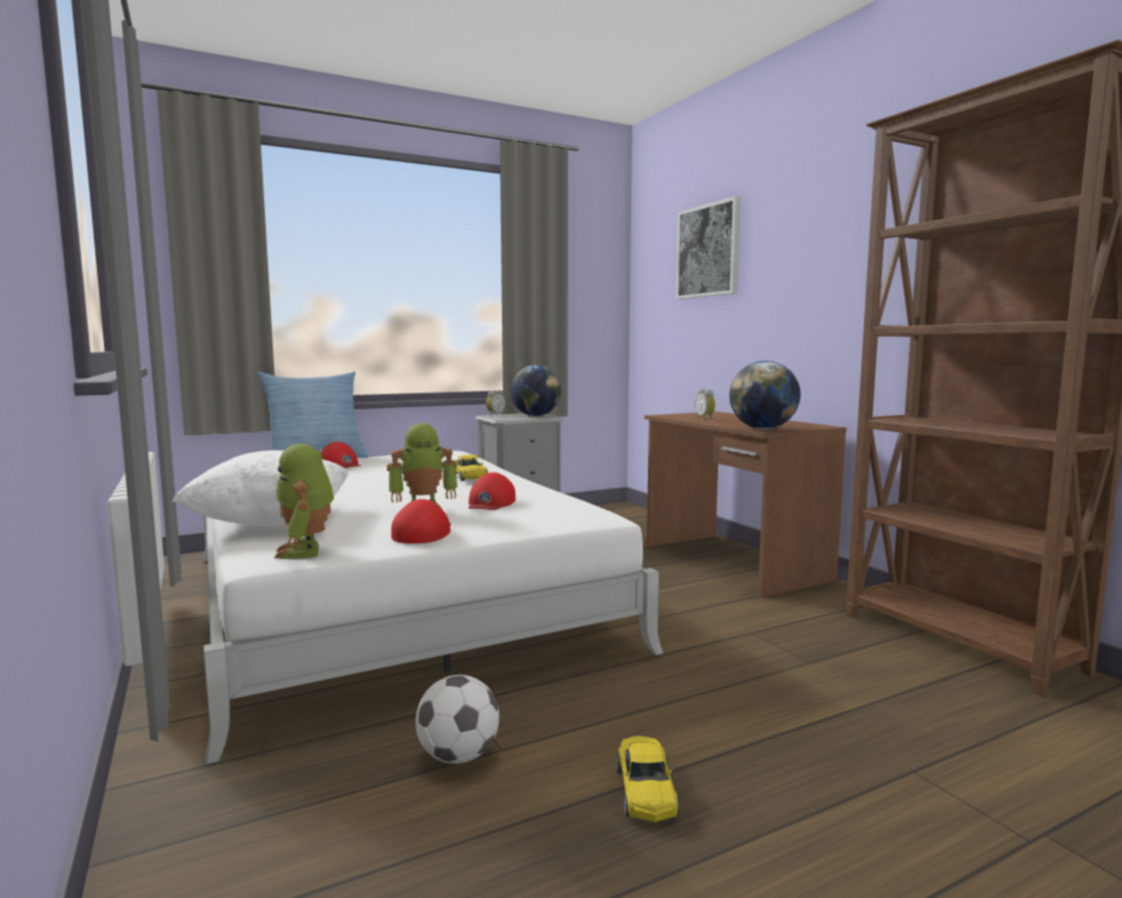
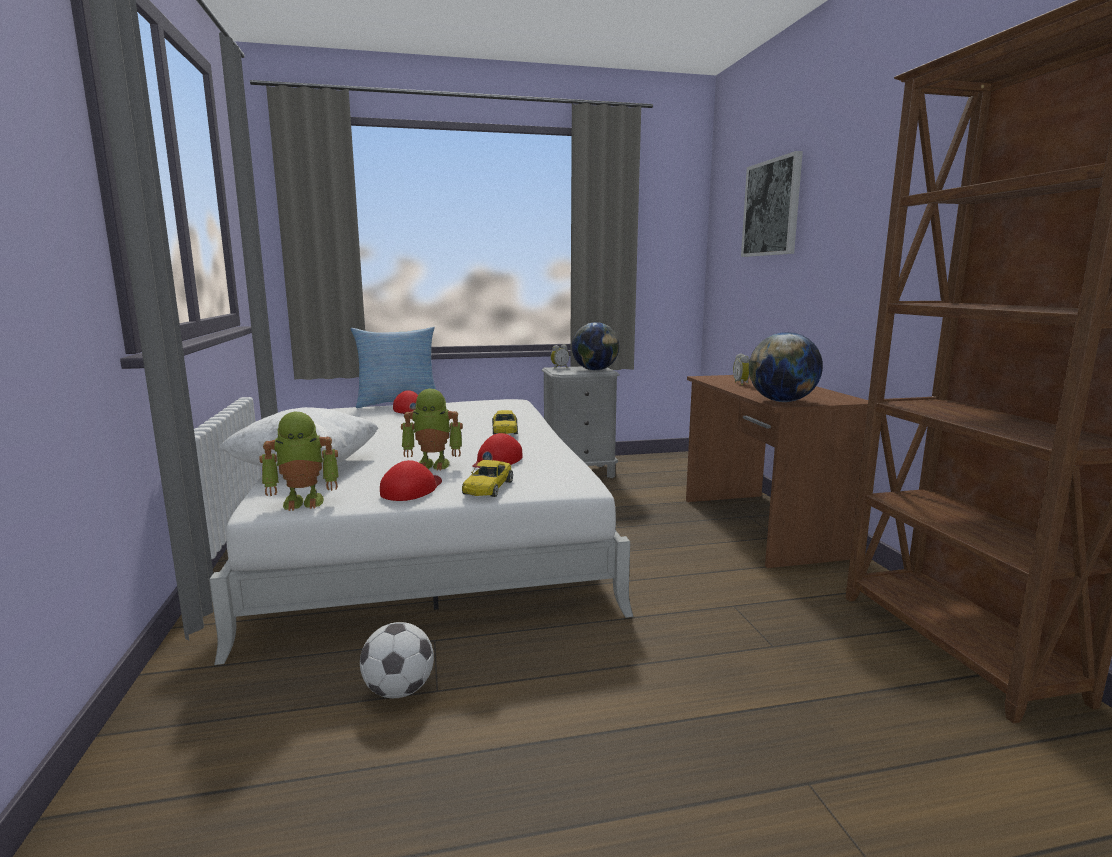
camera: 15 degrees right, 5 degrees up
toy robot [274,444,334,559] -> toy robot turned 105 degrees counterclockwise [259,412,338,511]
yellow toy car [616,736,679,822] -> yellow toy car moved to [462,460,513,497]

